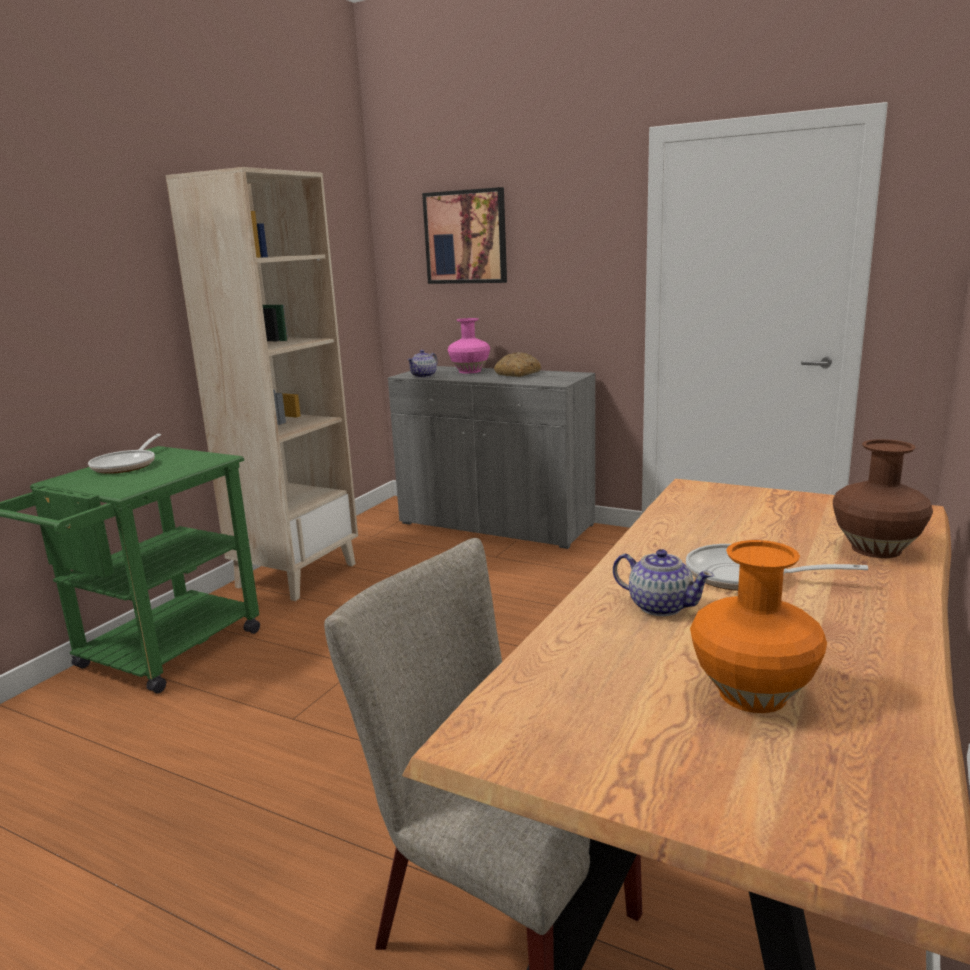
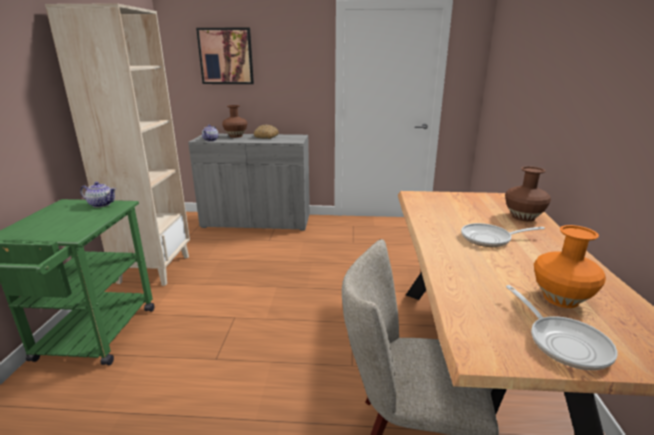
camera: 25 degrees left, 5 degrees up
frying pan [88,434,161,474] -> frying pan moved to [506,285,618,370]
pink vase [448,318,490,373] -> brown vase [222,105,247,138]
teapot [613,549,714,616] -> teapot moved to [80,182,116,208]

